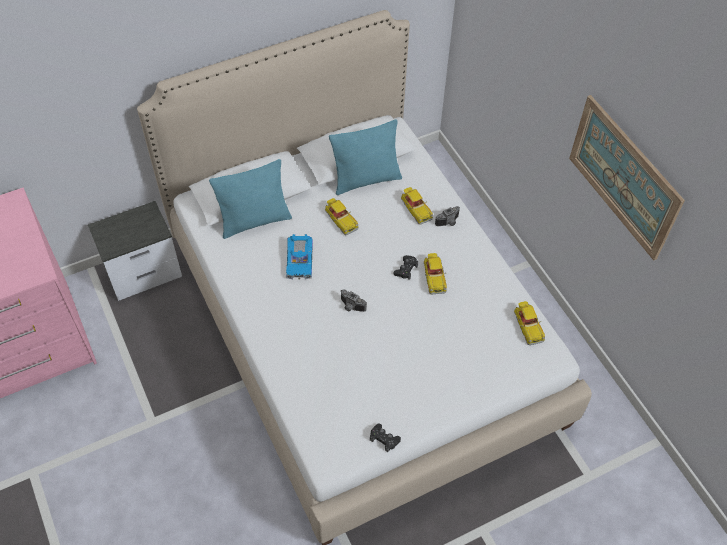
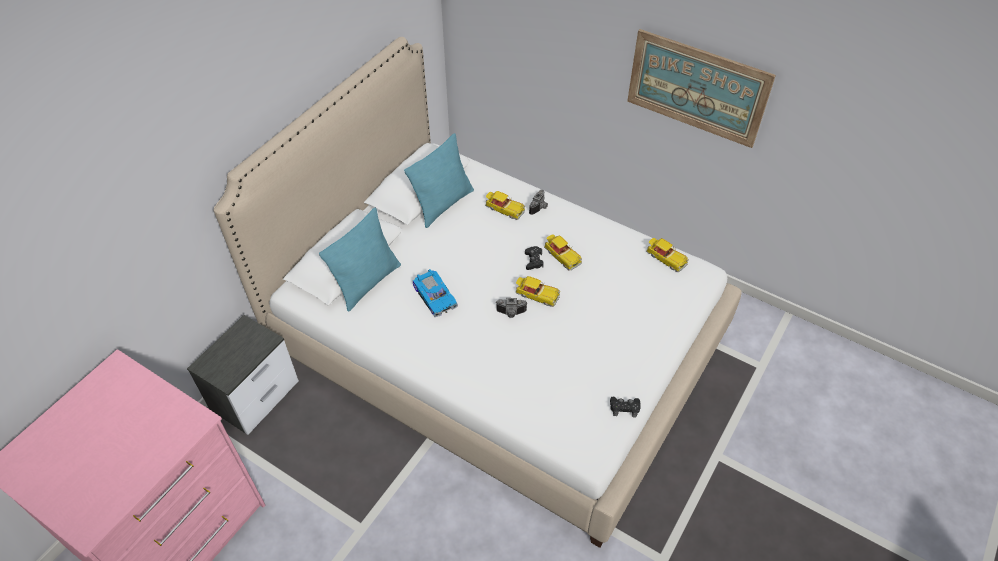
camera: 30 degrees left, 5 degrees down
toy car [325,198,358,235] -> toy car moved to [516,276,560,307]

